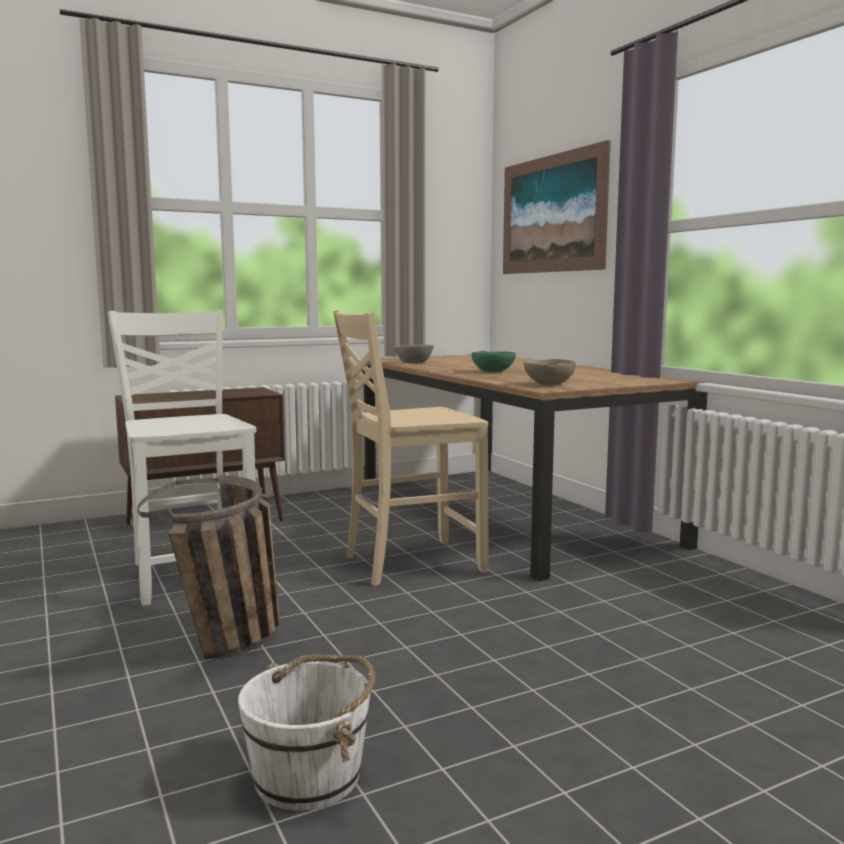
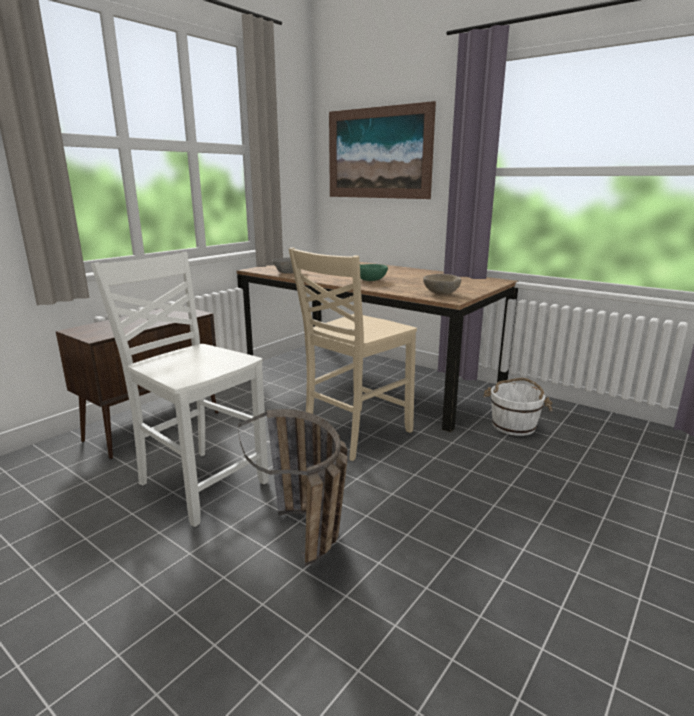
camera: 25 degrees left, 10 degrees up
white bucket [238,655,375,811] -> white bucket moved to [483,378,553,436]

